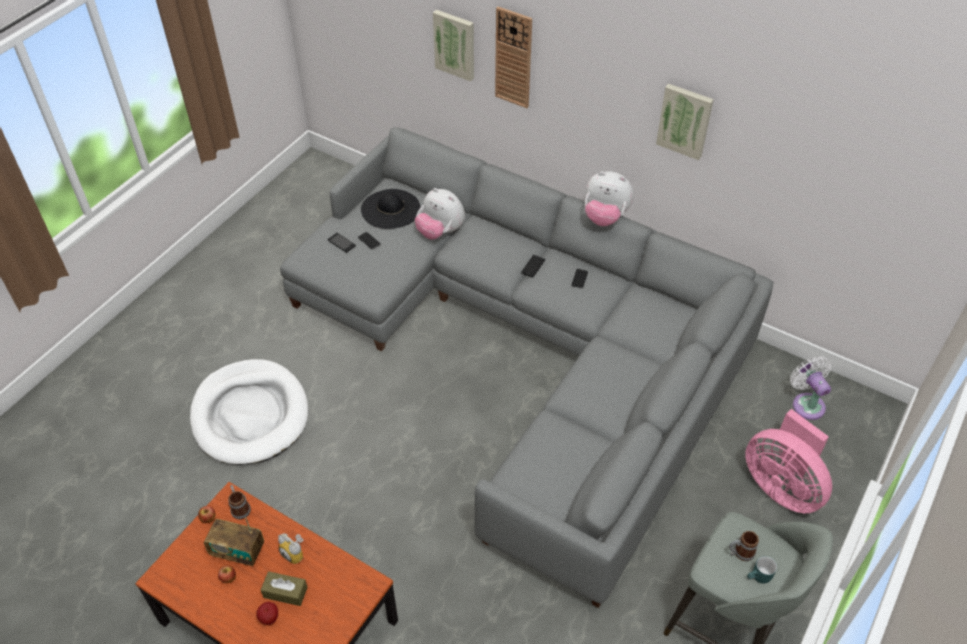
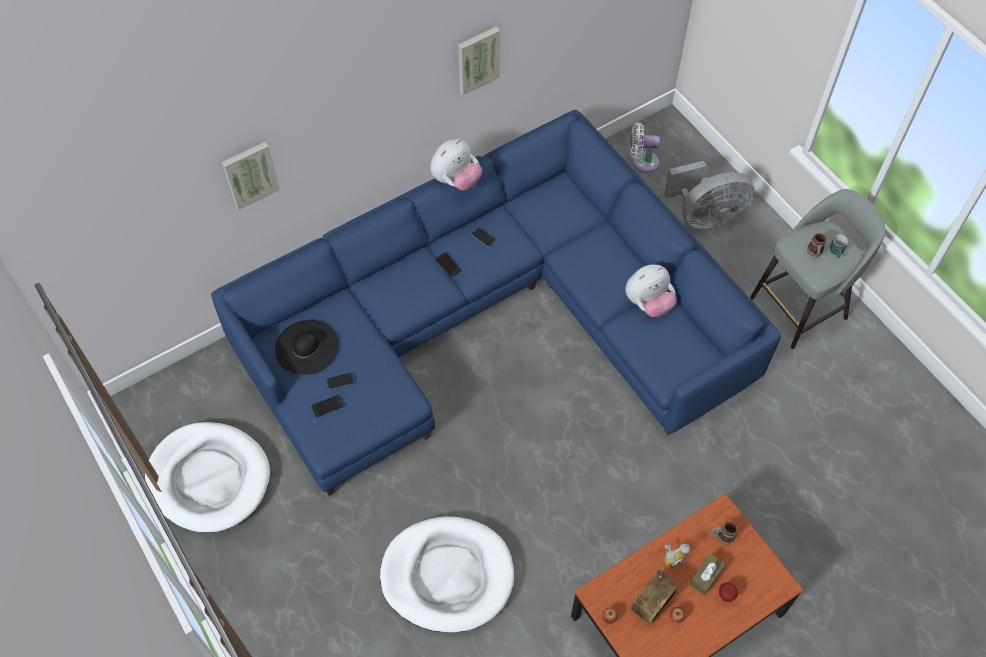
camera: 65 degrees left, 10 degrees up
mug [228,485,251,520] -> mug moved to [712,521,738,545]
grey sofa [280,127,774,608] -> blue sofa [211,110,781,496]
plush toy [415,188,465,240] -> plush toy moved to [625,265,677,317]
wall clock [495,7,532,108] -> none
pink fan [745,409,832,514] -> grey fan [664,161,755,229]
none -> white dog bed [145,422,270,533]

